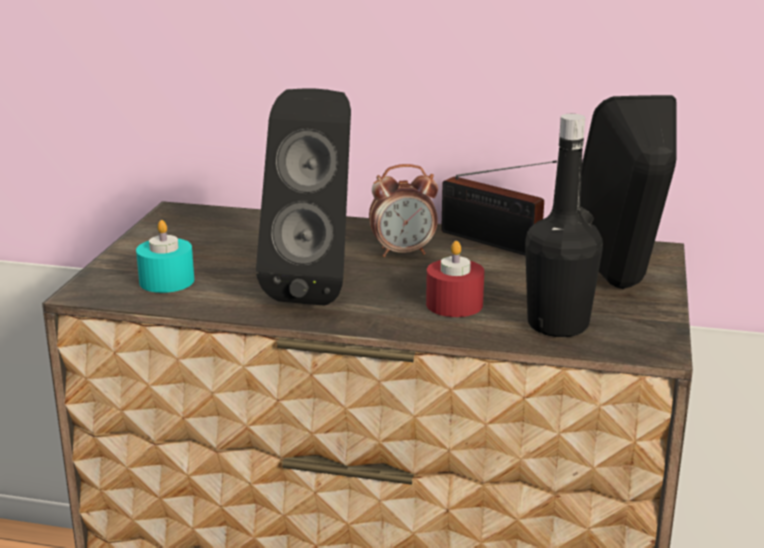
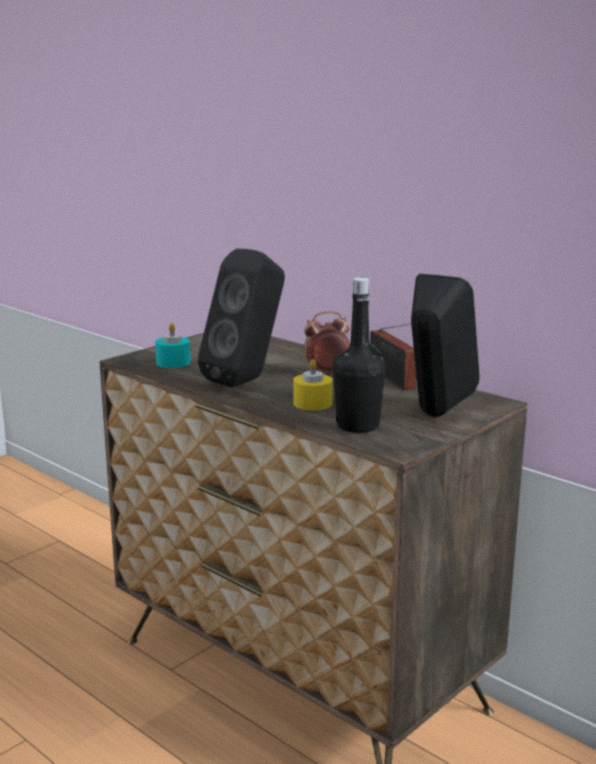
camera: 30 degrees right, 5 degrees down
alarm clock [369,164,438,257] -> alarm clock turned 150 degrees clockwise [304,311,350,373]
red candle [426,241,484,317] -> yellow candle [294,359,333,411]

